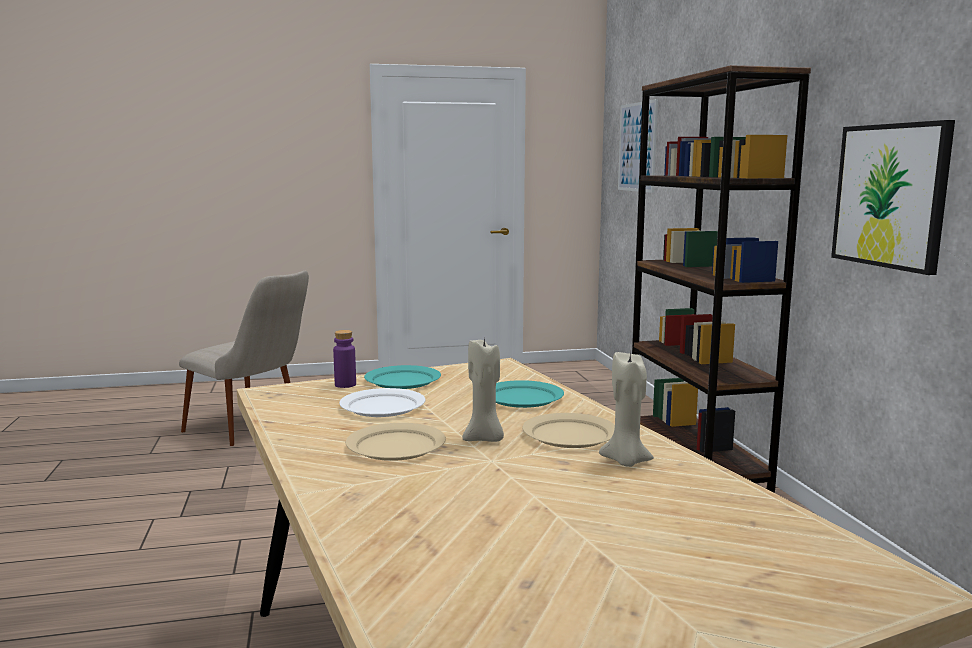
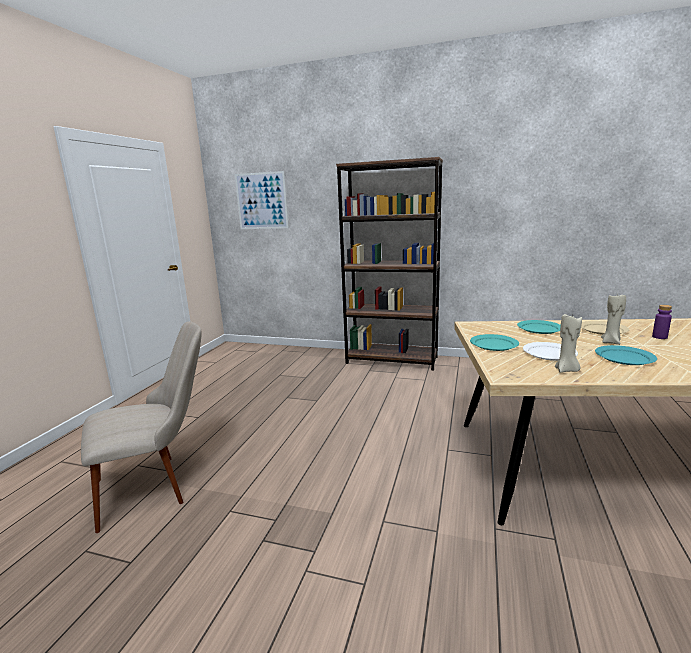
camera: 60 degrees left, 5 degrees up
purple bottle [333,330,356,388] -> purple bottle moved to [652,305,672,339]
beige plate [346,423,446,461] -> turquoise plate [595,345,657,365]
beige candle [599,352,654,467] -> beige candle moved to [555,313,582,373]
picture [831,120,955,275] -> none

